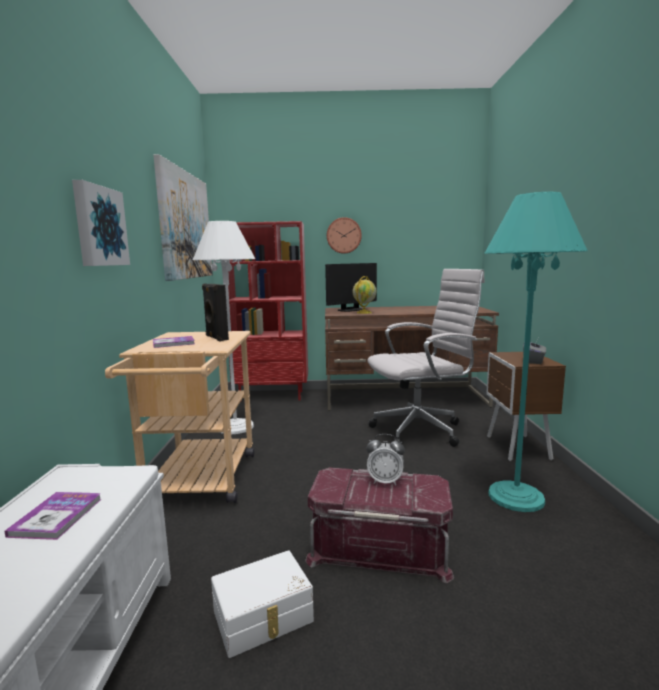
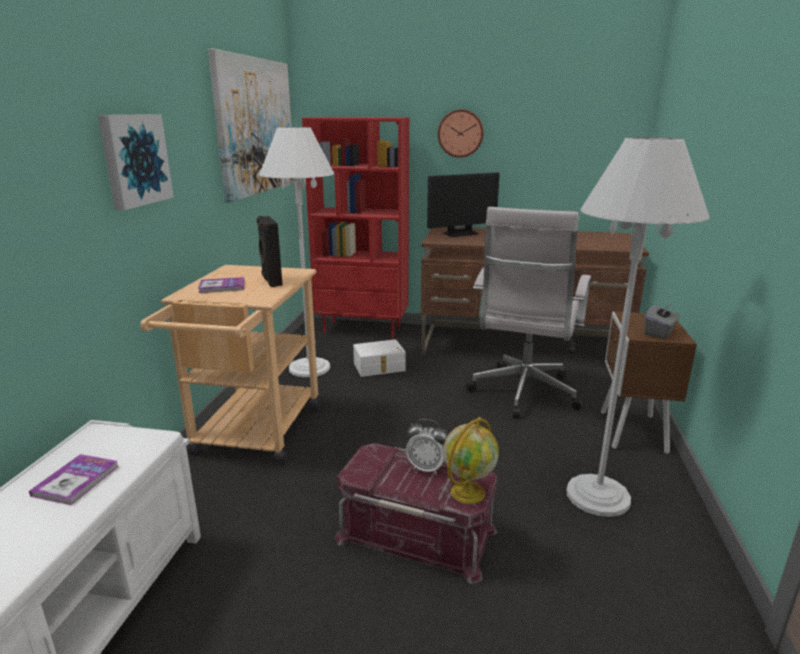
camera: 10 degrees right, 10 degrees up
white storage box [211,550,314,658] -> white storage box moved to [353,339,406,377]
globe [353,276,376,314] -> globe moved to [443,417,499,504]
white office chair [367,269,485,447] -> white office chair turned 120 degrees clockwise [466,207,591,418]
turquoise floor lamp [485,192,588,512] -> white floor lamp [566,137,709,517]

